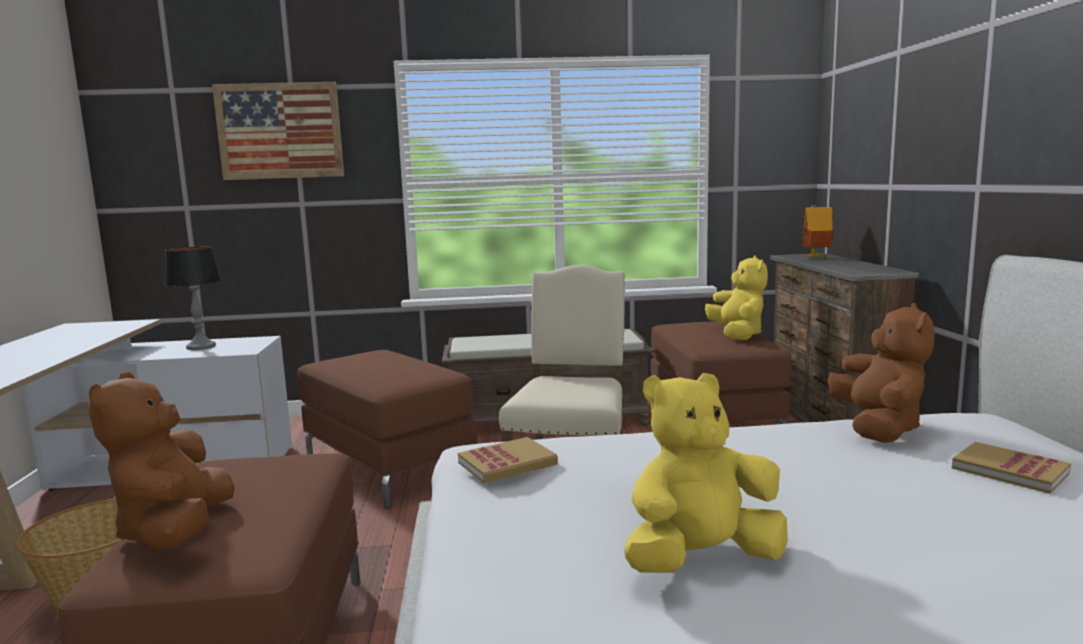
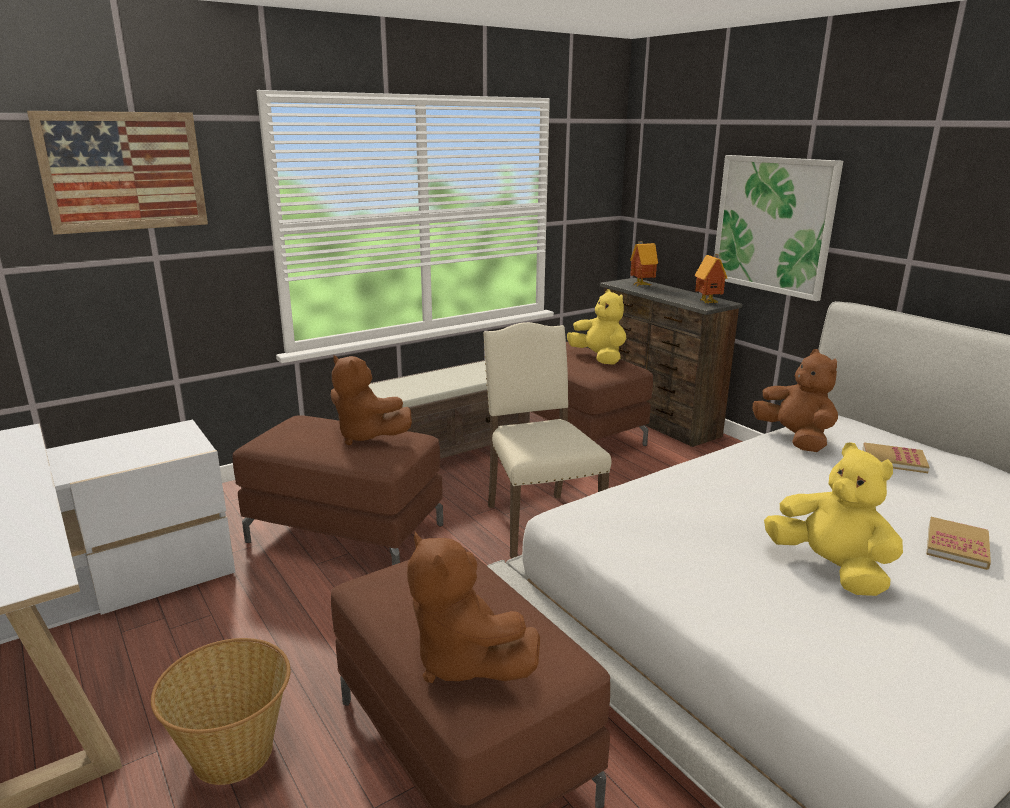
camera: 30 degrees left, 10 degrees up
table lamp [164,247,221,350] -> none
book [458,437,558,484] -> book moved to [926,517,991,570]
yellow plush toy [624,373,788,573] -> yellow plush toy turned 105 degrees clockwise [764,442,903,596]
none -> brown plush toy [331,355,412,445]
none -> toy house [695,254,728,303]
none -> picture [714,155,843,301]

